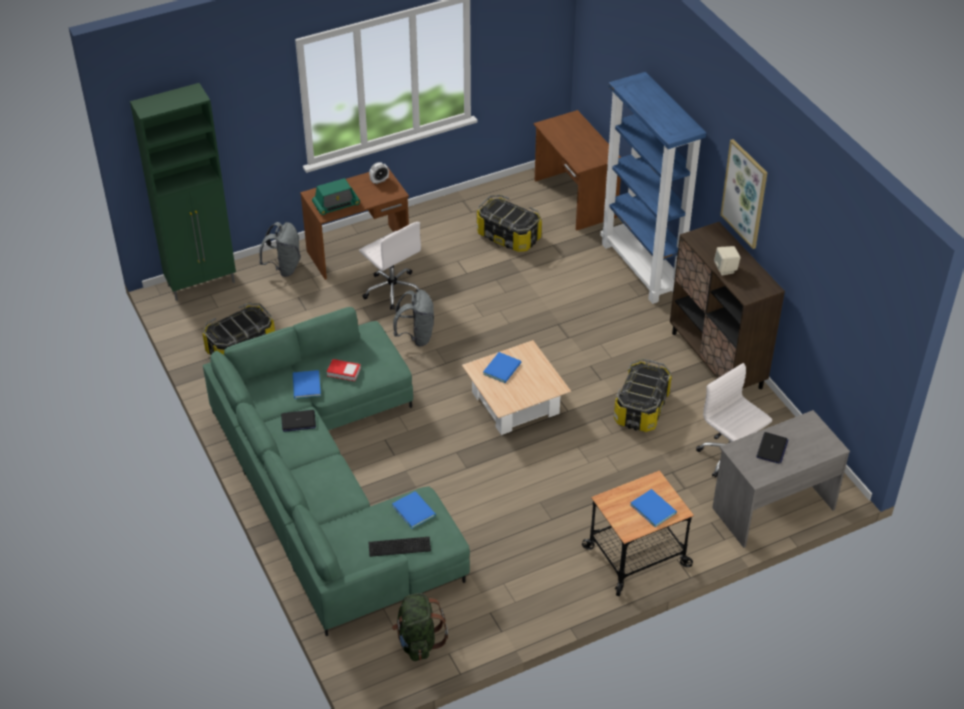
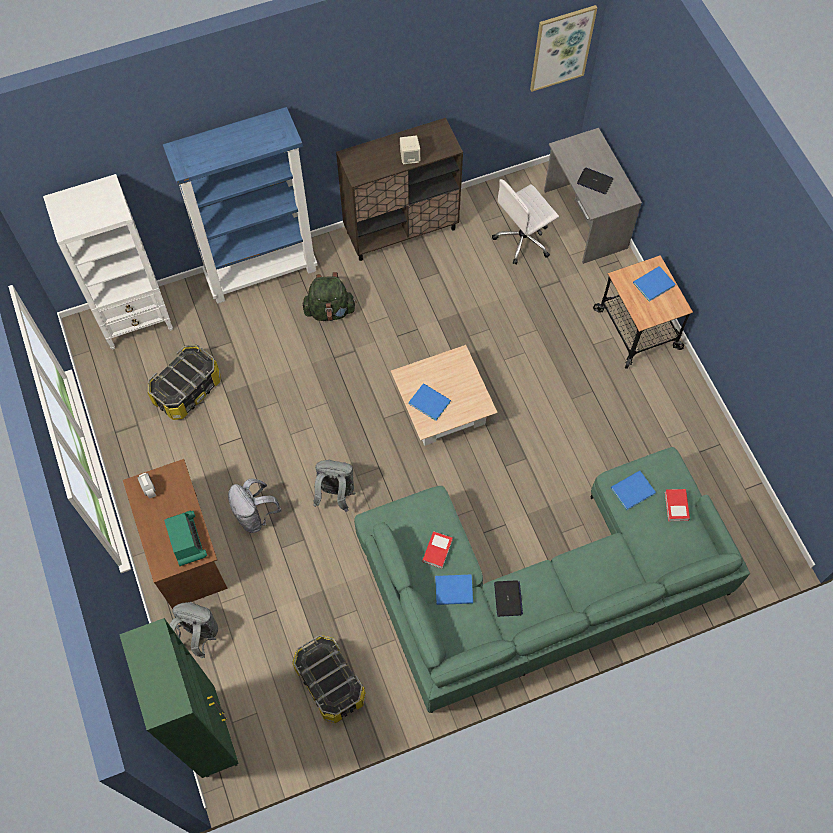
camera: 85 degrees left, 20 degrees up
white office chair [359,222,421,310] -> grey backpack [228,479,281,533]
keyboard [368,537,431,557] -> book [665,489,690,521]
green backpack [392,593,448,661] -> green backpack moved to [302,272,356,321]
brown desk [534,110,621,231] -> white bookcase [43,174,173,350]
storage box [614,358,672,432] -> none
picture [720,139,767,249] -> picture moved to [530,5,597,92]

